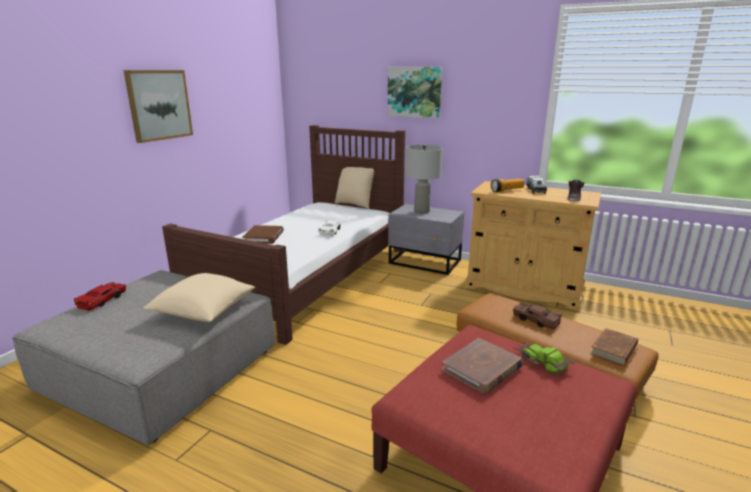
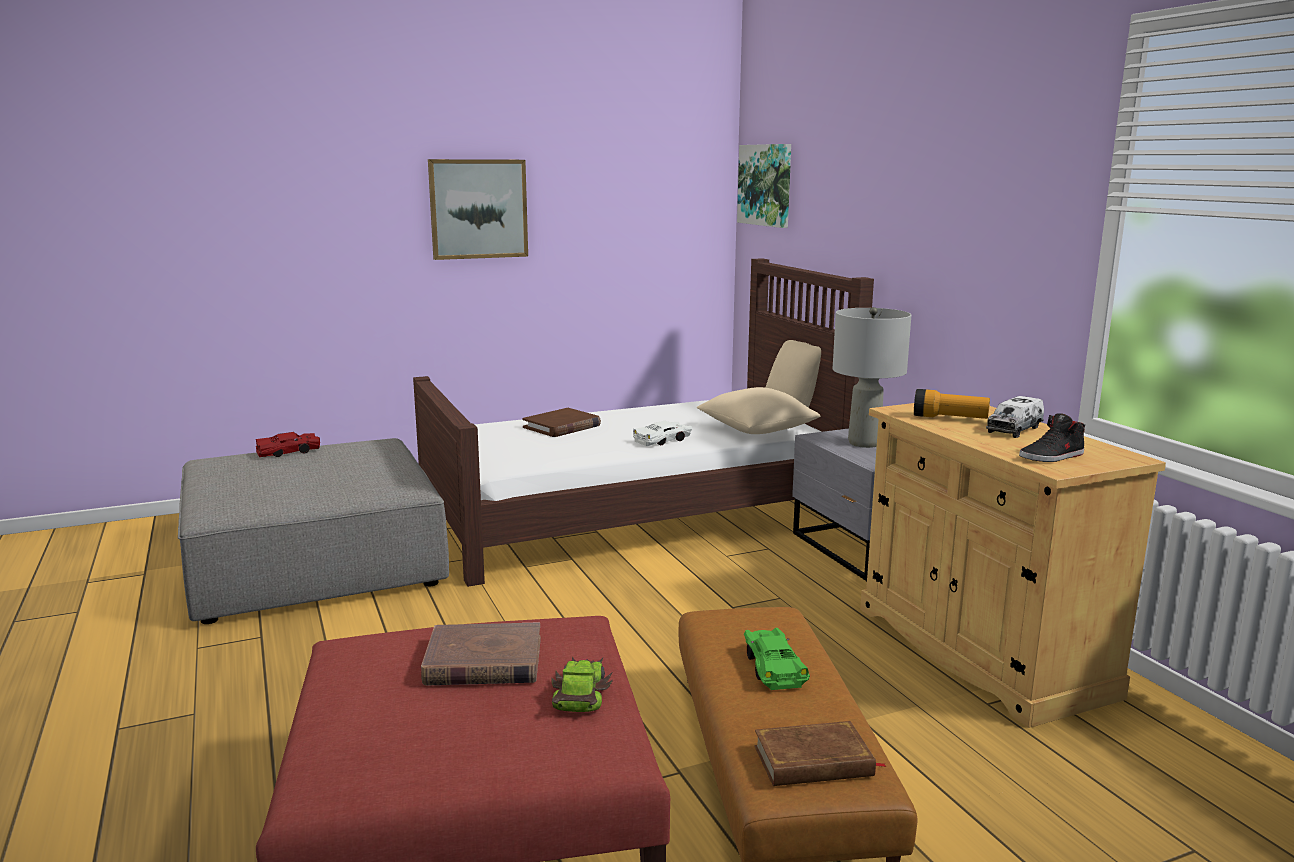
camera: 40 degrees right, 5 degrees down
beige pillow [144,273,255,322] -> beige pillow moved to [697,387,820,434]
picture [388,67,442,118] -> picture moved to [737,144,791,228]
brown toy car [513,302,561,329] -> green toy car [744,628,810,690]

